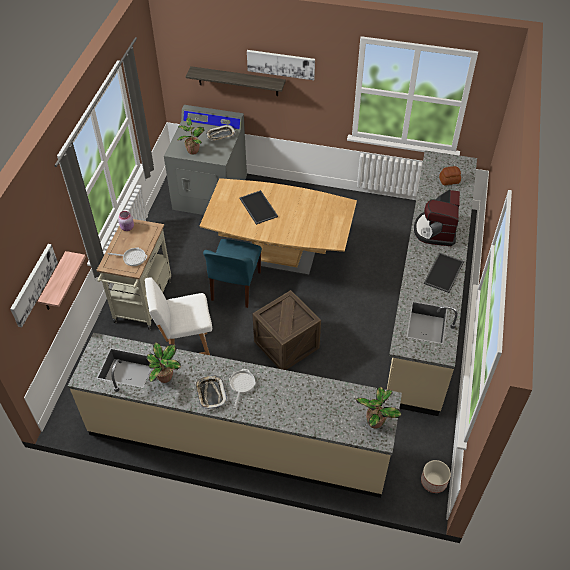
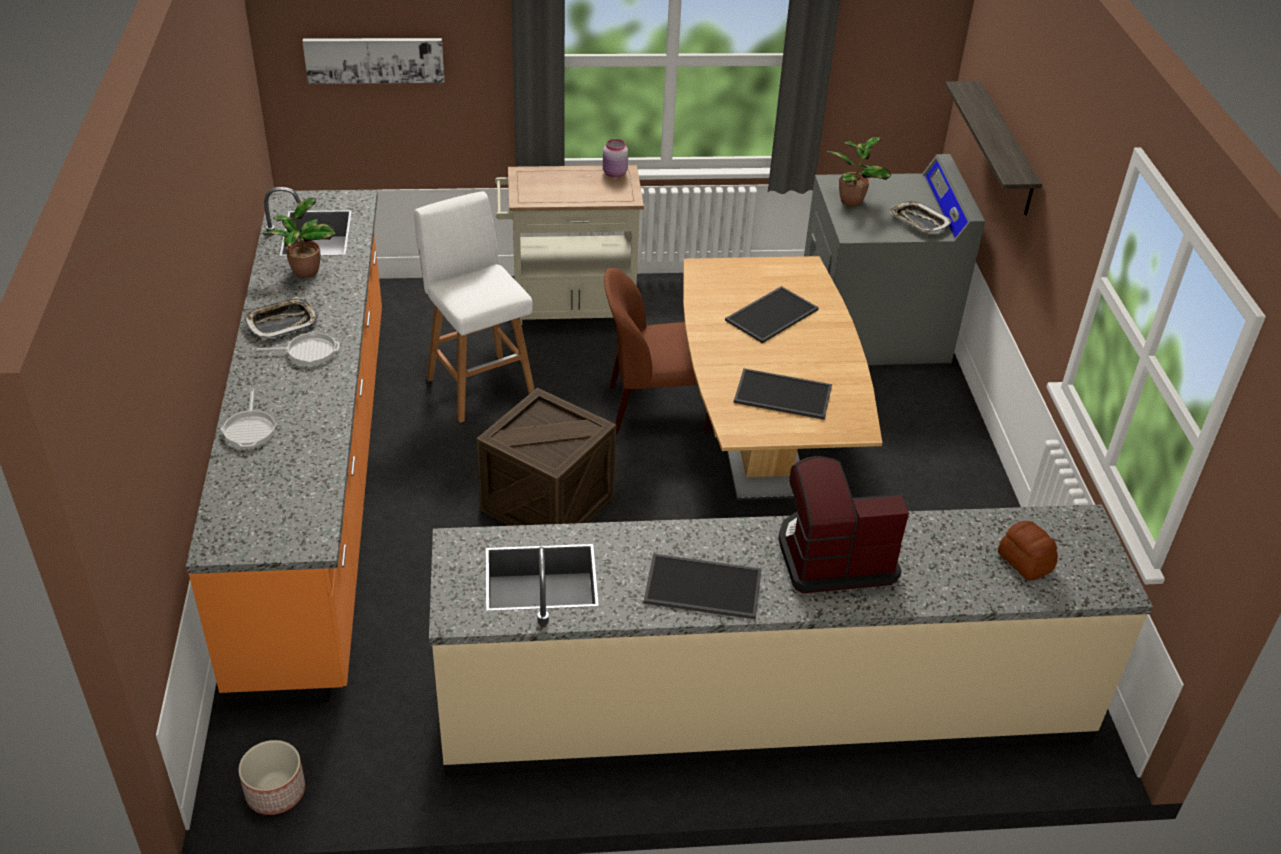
camera: 70 degrees right, 10 degrees down
shelf [38,251,86,310] -> none
beige counter [68,333,402,498] -> orange counter [186,187,382,707]
frying pan [108,247,147,266] -> frying pan moved to [221,388,277,448]
blue chair [203,239,262,308] -> brown chair [604,268,711,434]
picture [247,50,315,80] -> none
potted plant [356,387,402,429] -> none
none -> tray [734,368,832,420]

